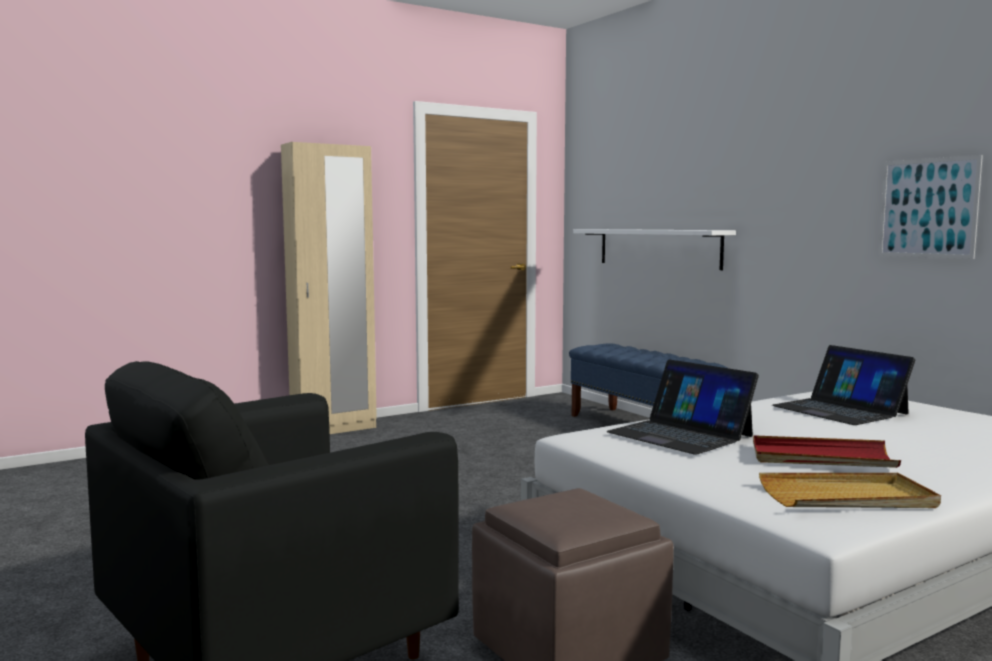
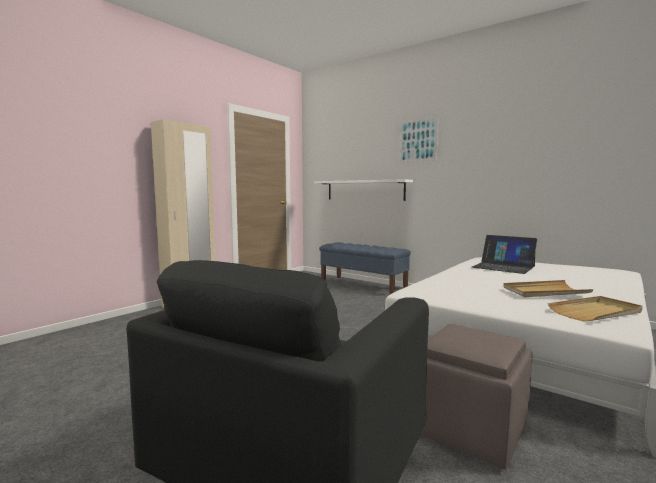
camera: 20 degrees left, 0 degrees up
laptop [606,359,759,455] -> none
red tray [753,435,901,468] -> beige tray [503,280,594,297]
picture [878,155,983,259] -> picture moved to [399,117,438,162]

